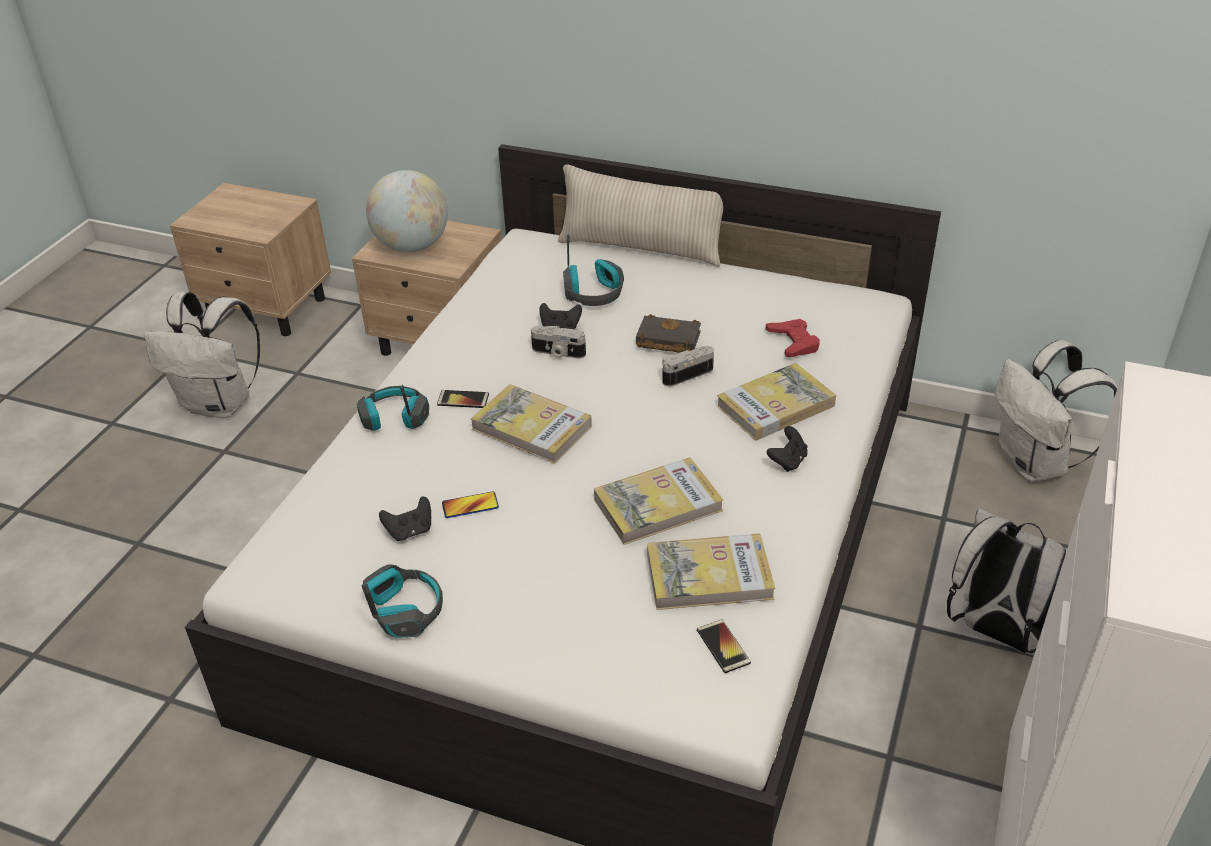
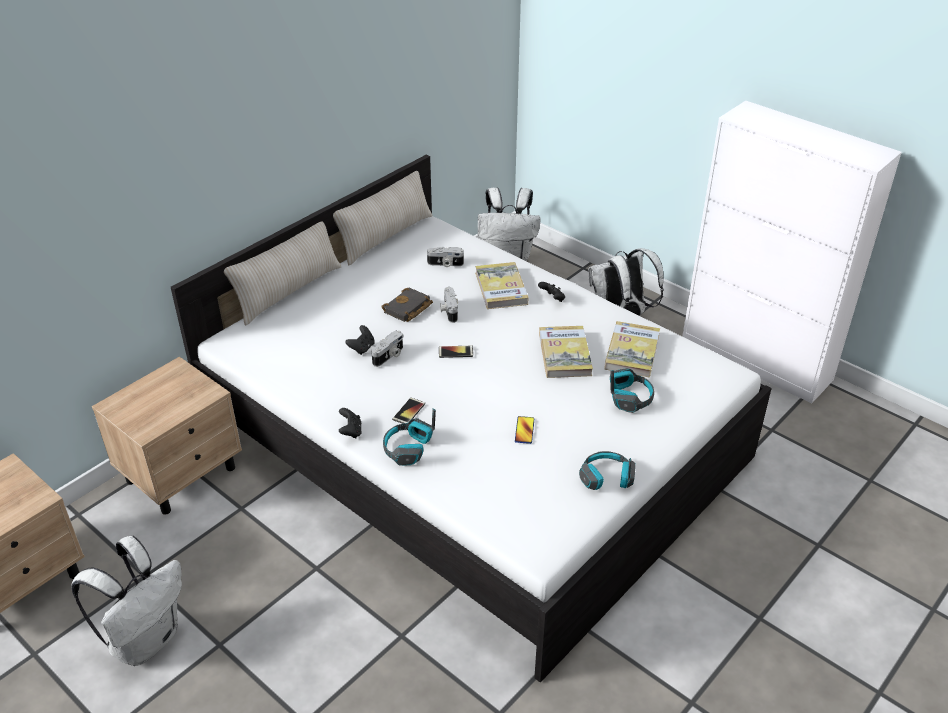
camera: 70 degrees left, 0 degrees up
globe [366,170,448,253] -> none
black game controller [379,496,431,541] -> black game controller moved to [339,408,362,438]
book [471,384,592,464] -> none
headphones [563,234,624,306] -> headphones moved to [610,368,654,413]
phone [697,619,751,673] -> phone moved to [439,346,473,358]
red game controller [766,319,820,357] -> camera [427,247,464,267]
none -> beige pillow [333,171,433,265]

